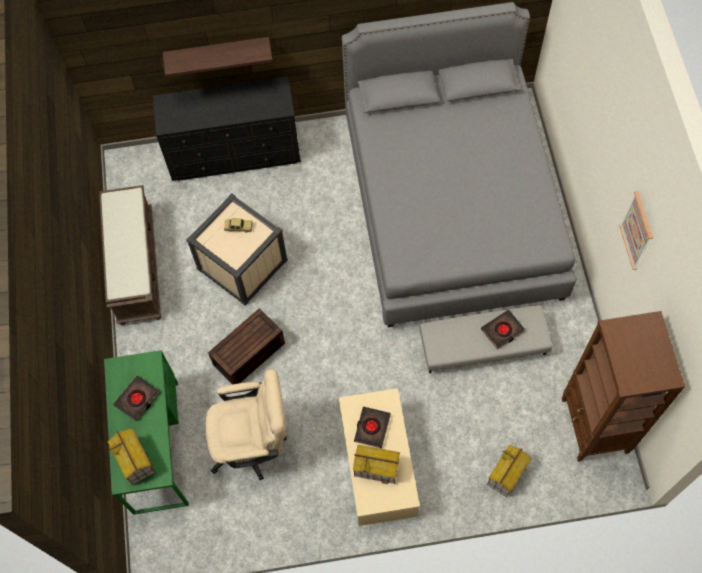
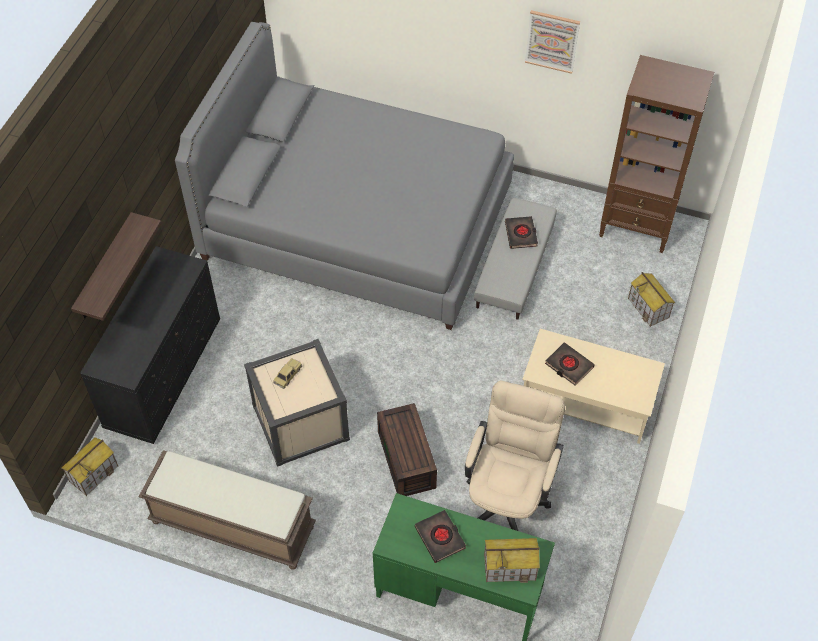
camera: 65 degrees left, 10 degrees down
toy house [353,445,400,484] -> toy house moved to [62,437,118,496]

